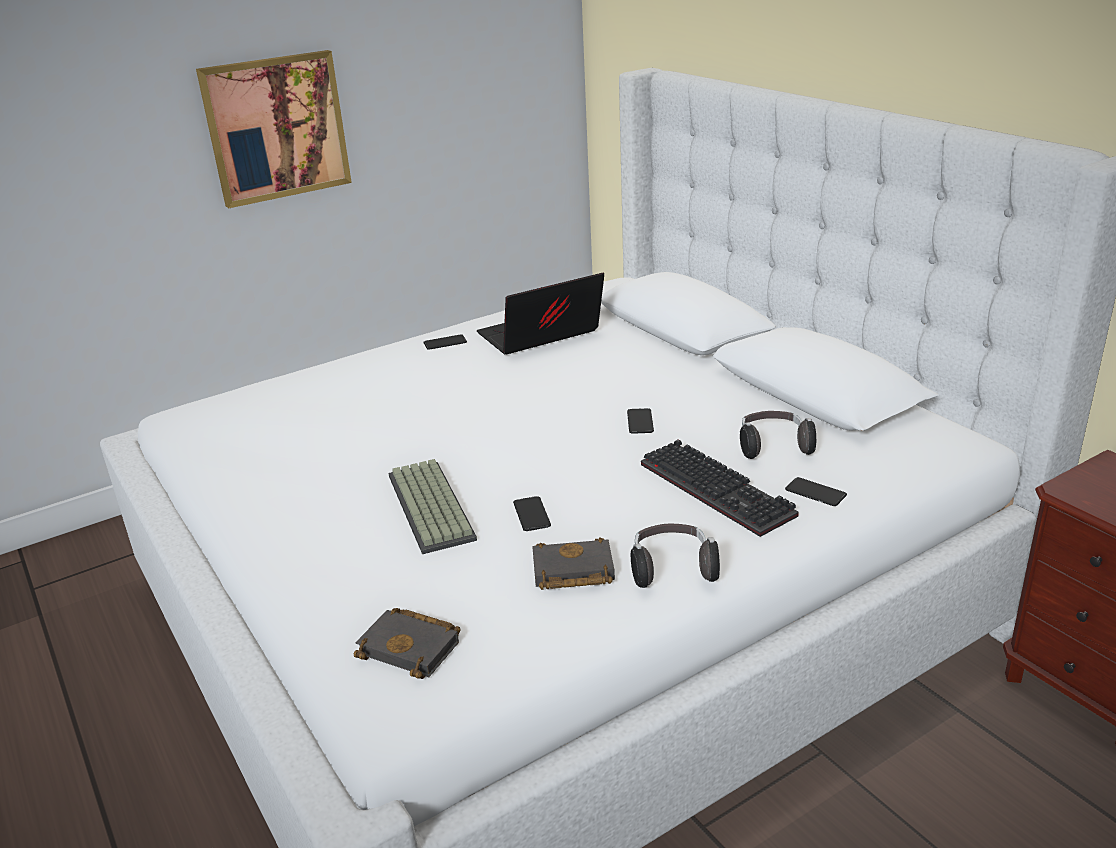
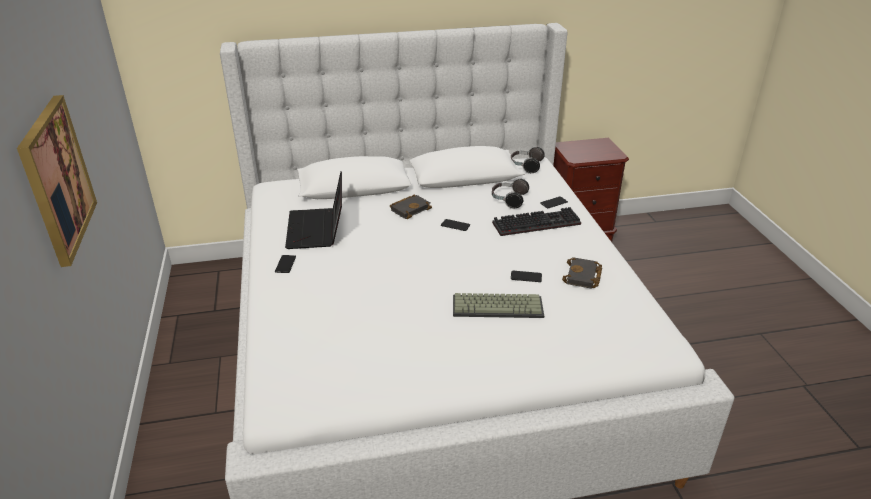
camera: 70 degrees left, 5 degrees up
black book [354,608,460,679] -> black book moved to [390,194,432,219]
headphones [631,524,720,588] -> headphones moved to [511,146,545,174]

